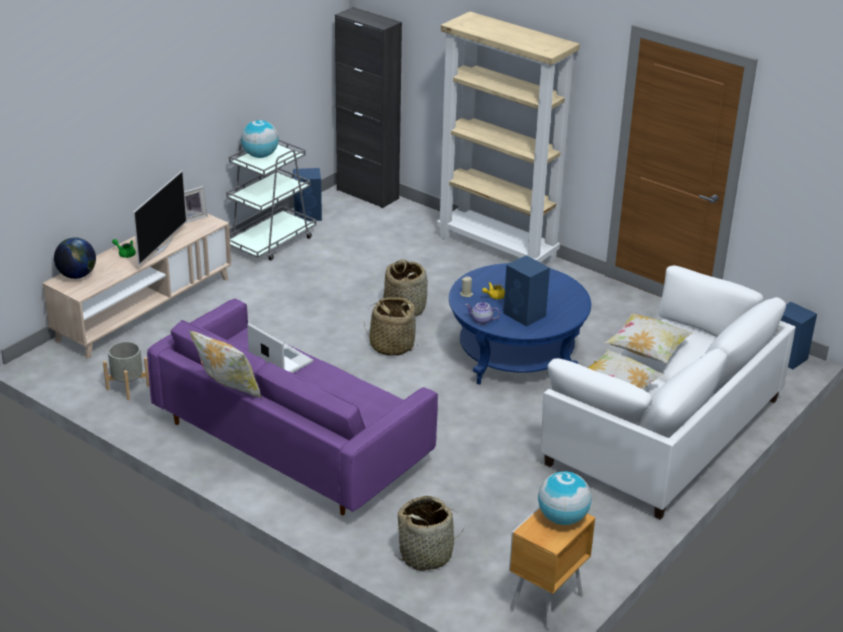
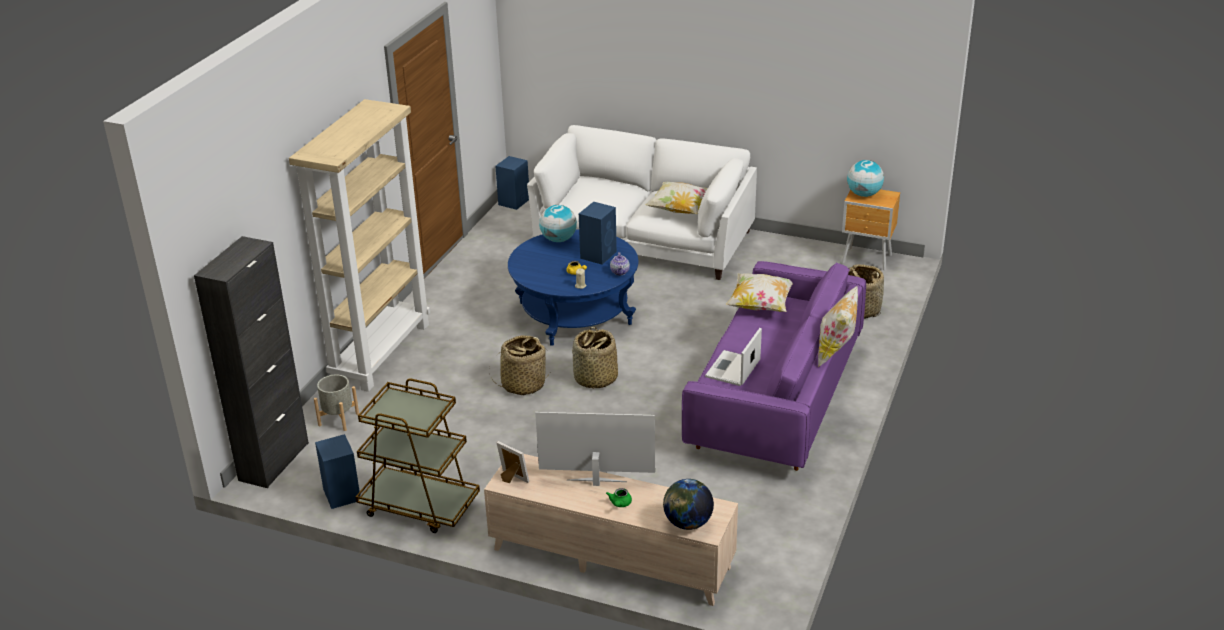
camera: 105 degrees left, 0 degrees up
grey planter [103,341,150,400] -> grey planter moved to [314,374,359,431]
grey cart [226,140,316,261] -> brown cart [356,378,480,533]
globe [241,120,279,158] -> globe moved to [539,205,577,242]
pillow [605,313,692,363] -> pillow moved to [726,273,793,312]

